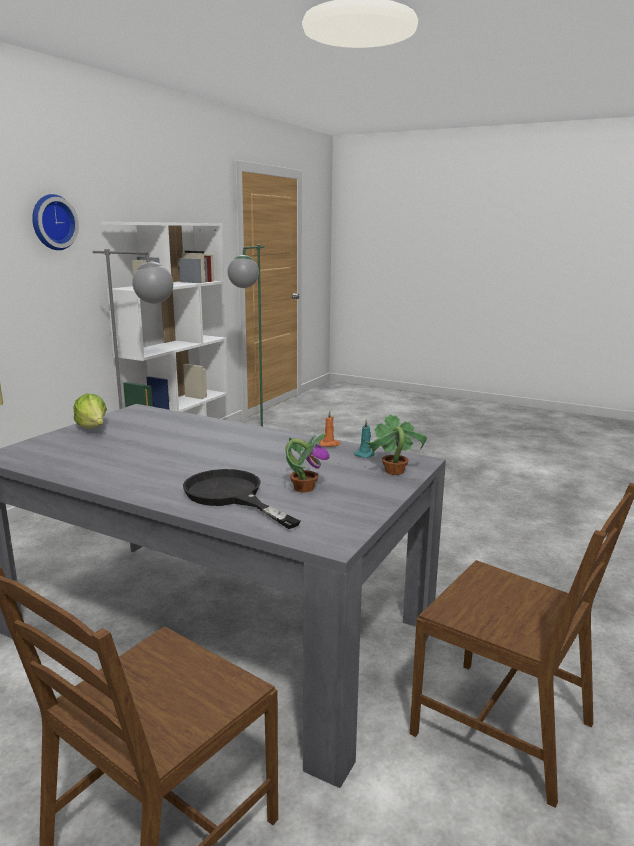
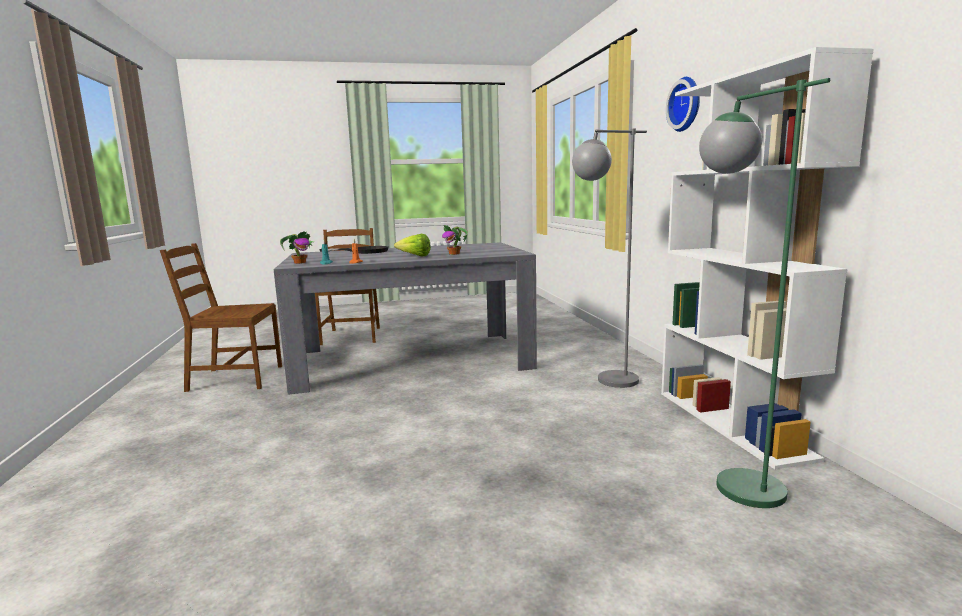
camera: 140 degrees right, 5 degrees down
lettuce [74,394,107,428] -> lettuce moved to [394,233,431,257]
potted plant [285,433,330,492] -> potted plant moved to [442,225,468,255]

